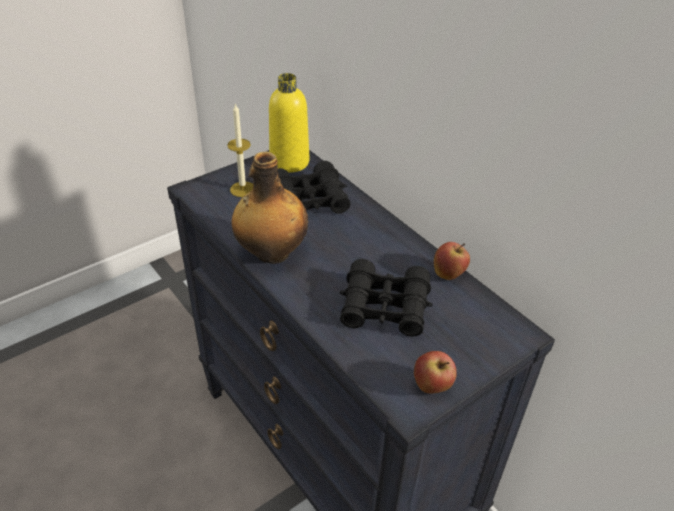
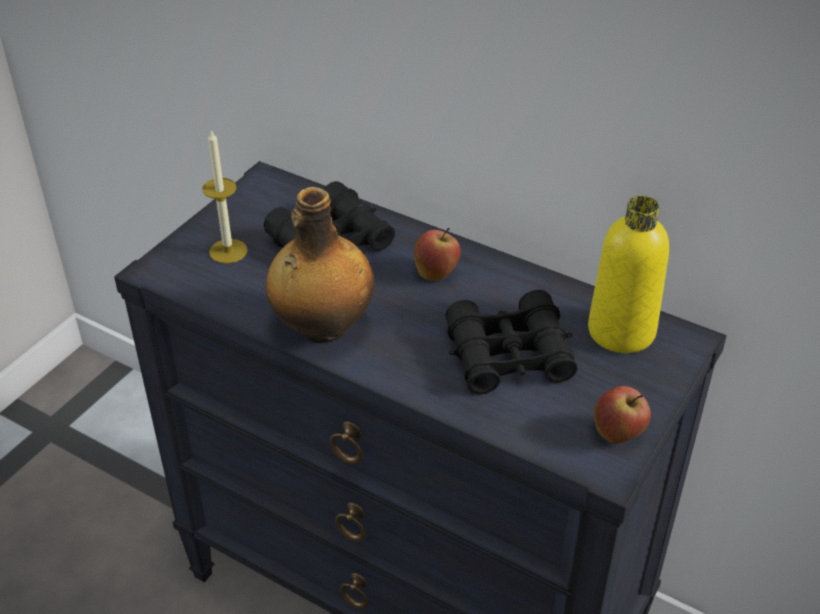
camera: 20 degrees left, 0 degrees up
yellow bottle [269,73,309,173] -> yellow bottle moved to [588,196,669,353]
apple [434,242,470,280] -> apple moved to [414,228,460,281]

